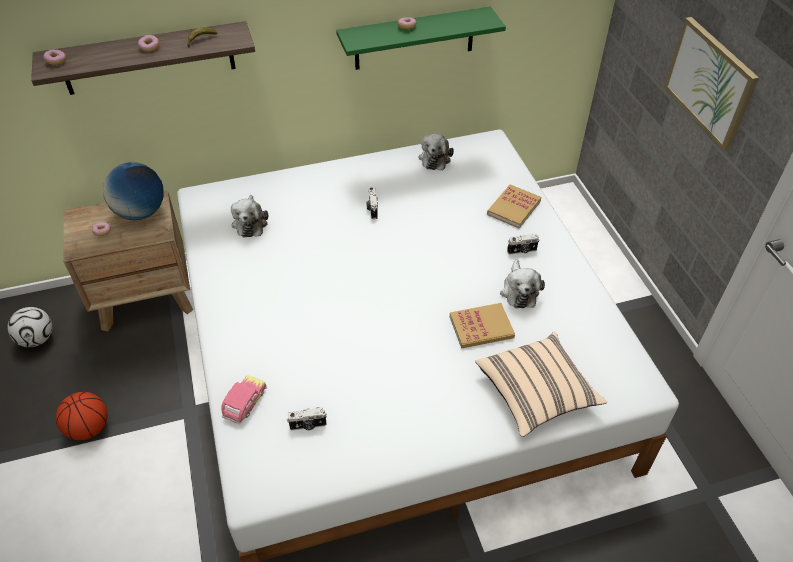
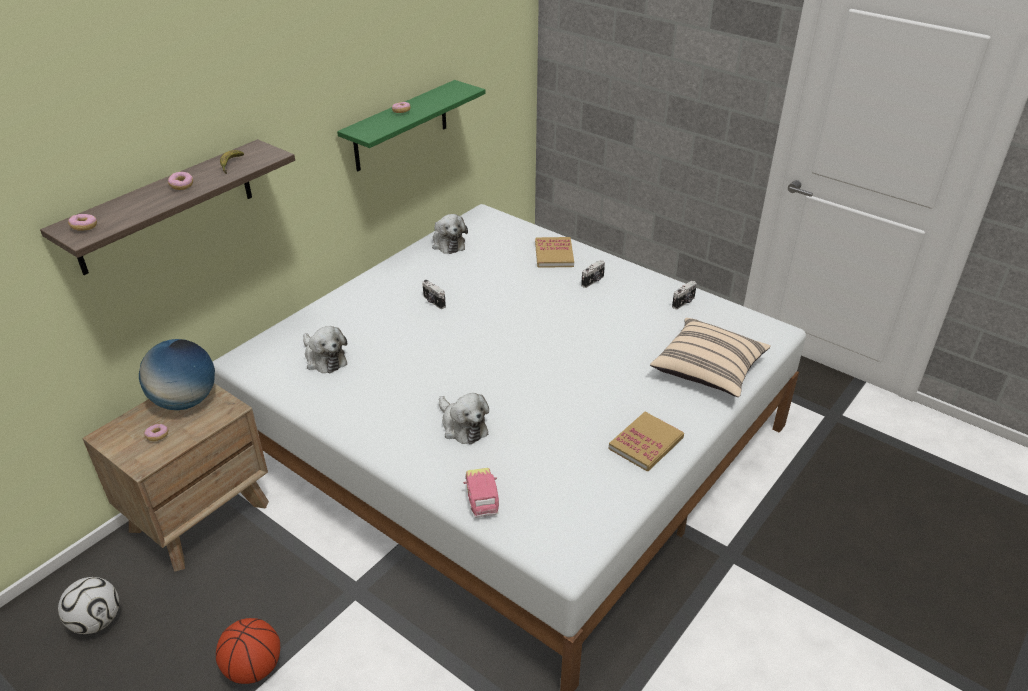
camera: 35 degrees left, 10 degrees down
camera [287,407,327,430] -> camera moved to [672,281,697,309]
book [450,303,515,348] -> book moved to [609,412,684,472]
plush toy [500,259,545,308] -> plush toy moved to [439,393,489,444]
picture [664,17,759,151] -> none

